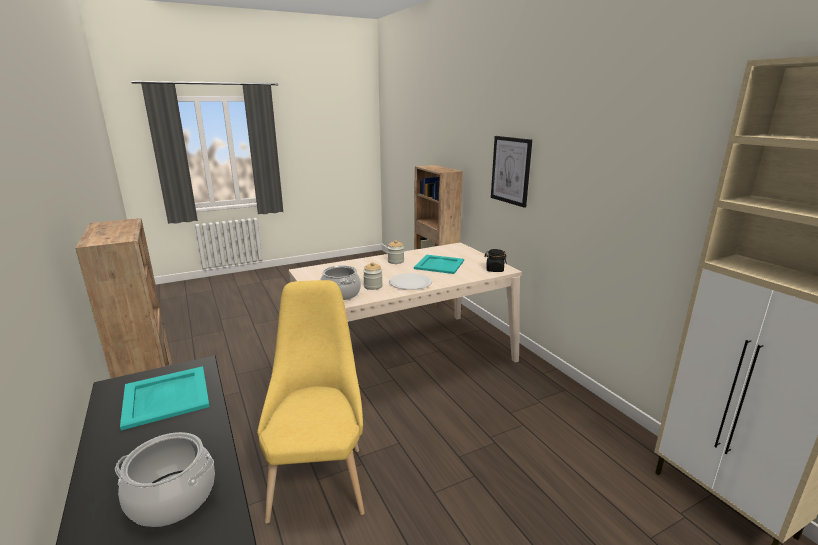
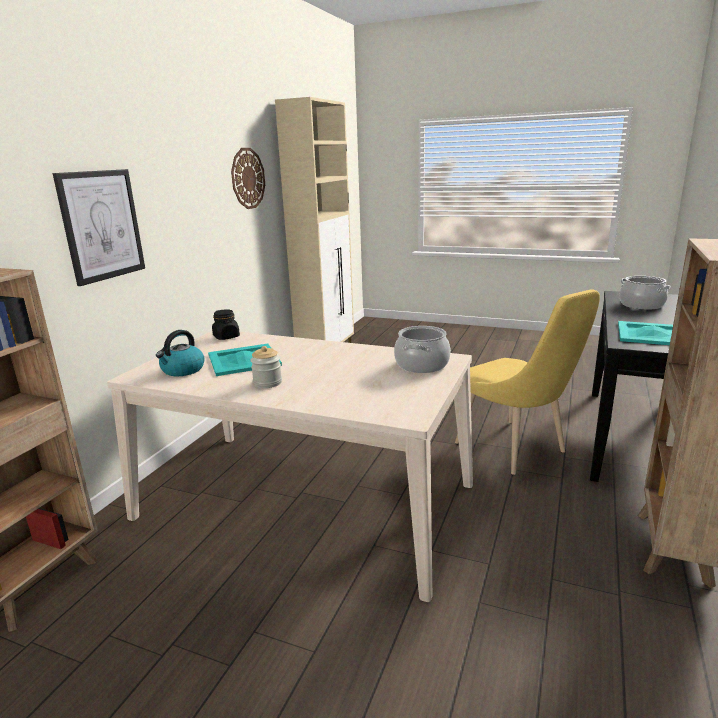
camera: 130 degrees left, 0 degrees up
yellow chair [257,280,365,523] -> yellow chair turned 75 degrees counterclockwise [455,290,600,475]
jar [363,262,383,290] -> none
white plate [389,273,432,290] -> none
none -> kettle [156,330,205,376]
none -> wall clock [231,148,265,209]

